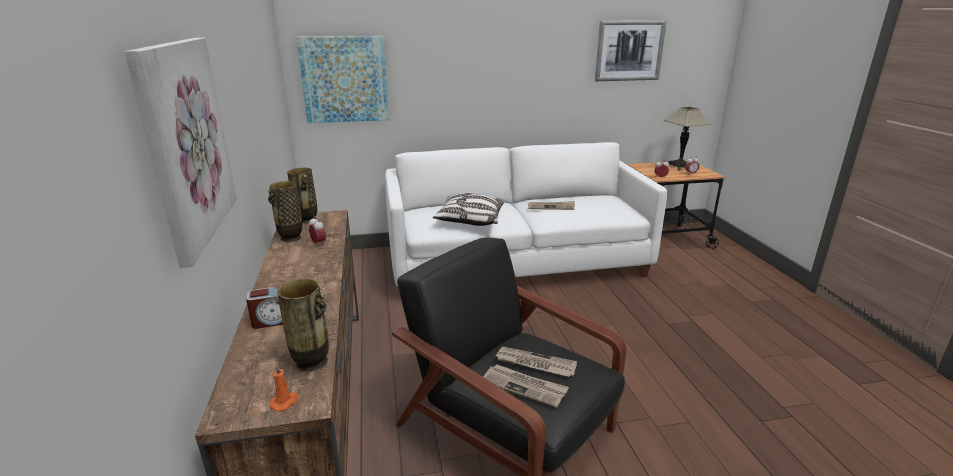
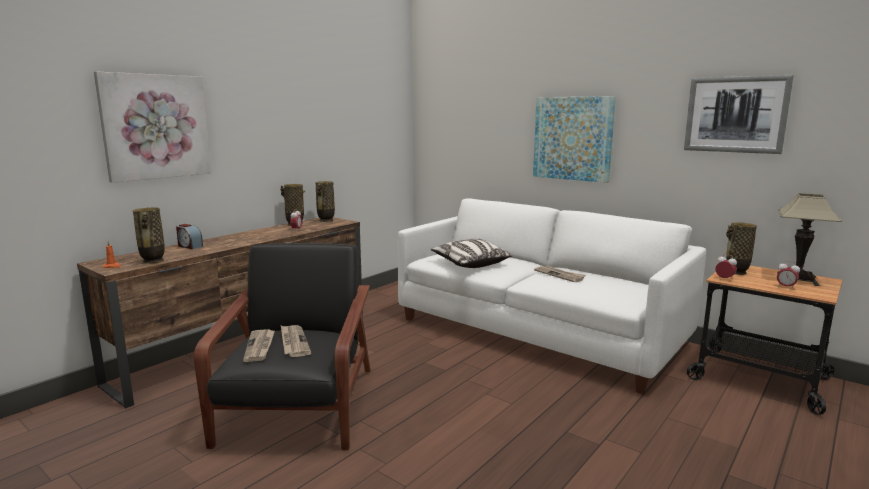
camera: 50 degrees right, 10 degrees down
picture [296,36,389,123] -> picture moved to [533,96,616,183]
none -> vase [726,222,757,275]

